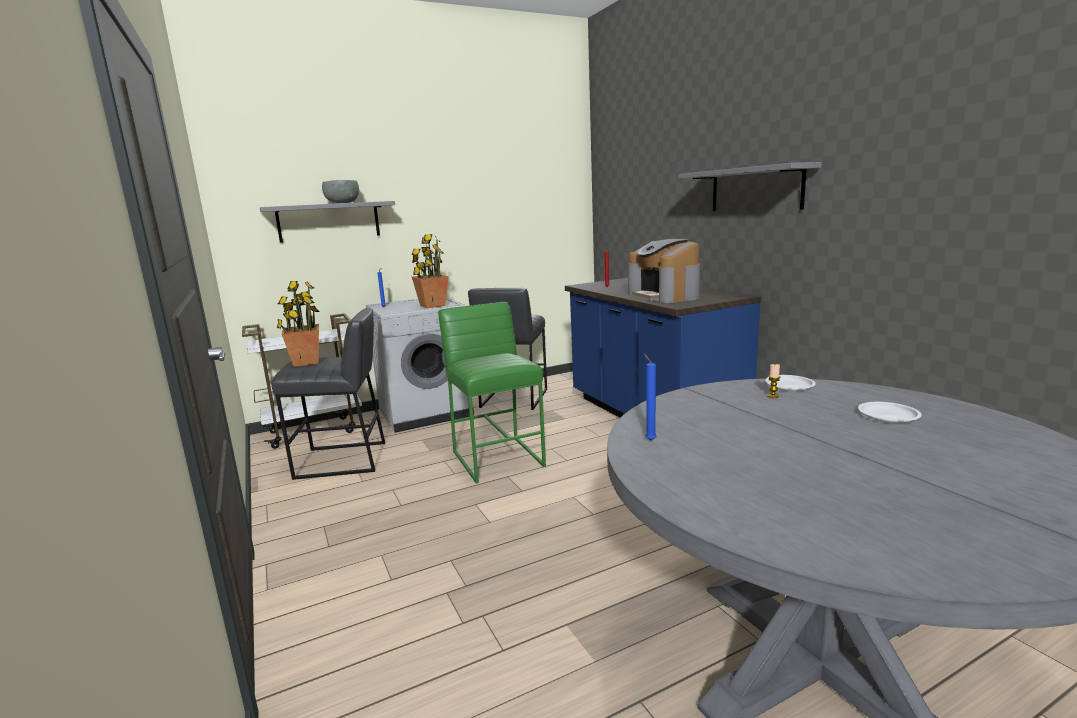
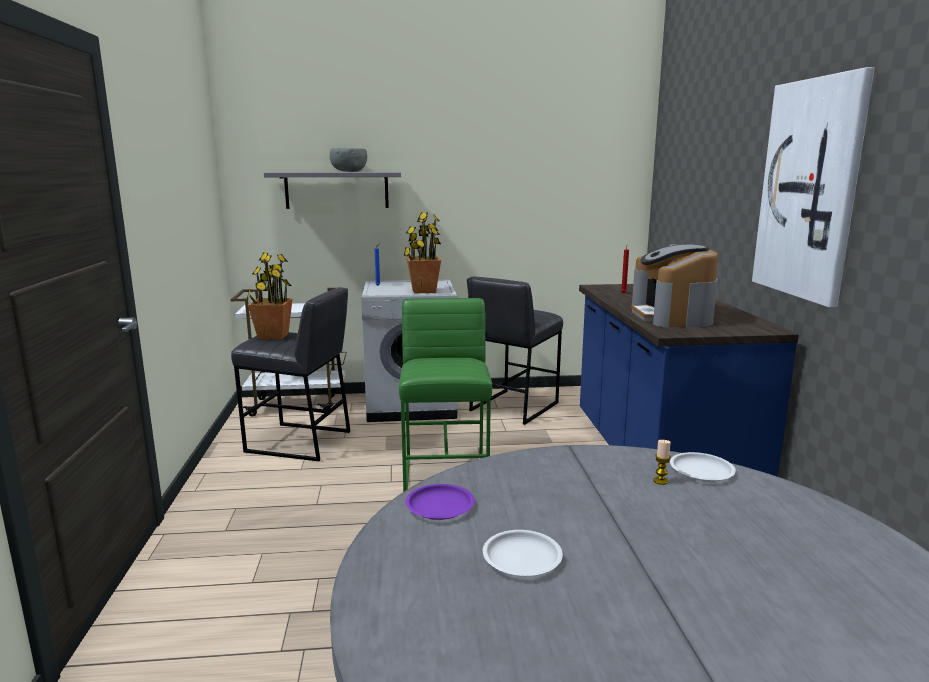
camera: 20 degrees right, 0 degrees up
blue candle [644,354,657,441] -> purple plate [405,484,475,520]
grey shelf [678,162,822,211] -> picture [752,67,875,307]
white plate [858,402,921,423] -> white plate moved to [483,530,563,576]

